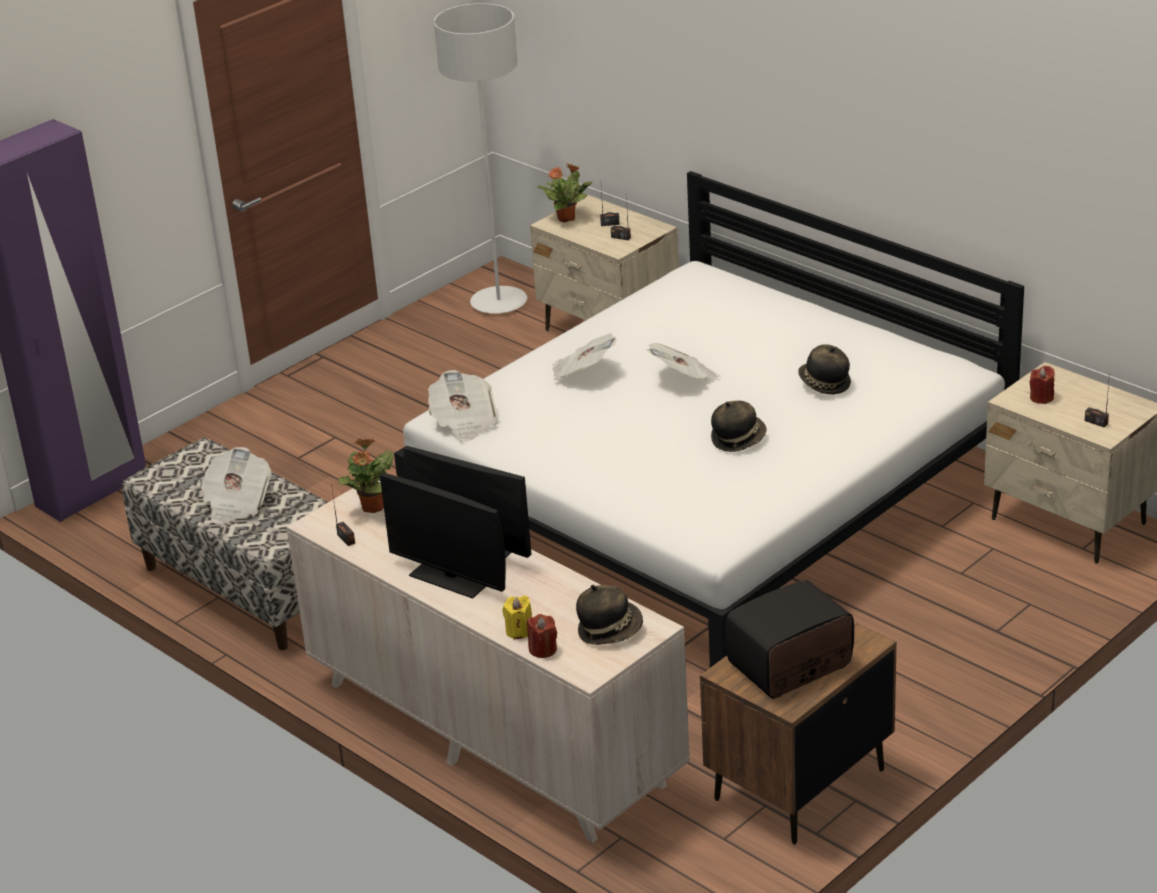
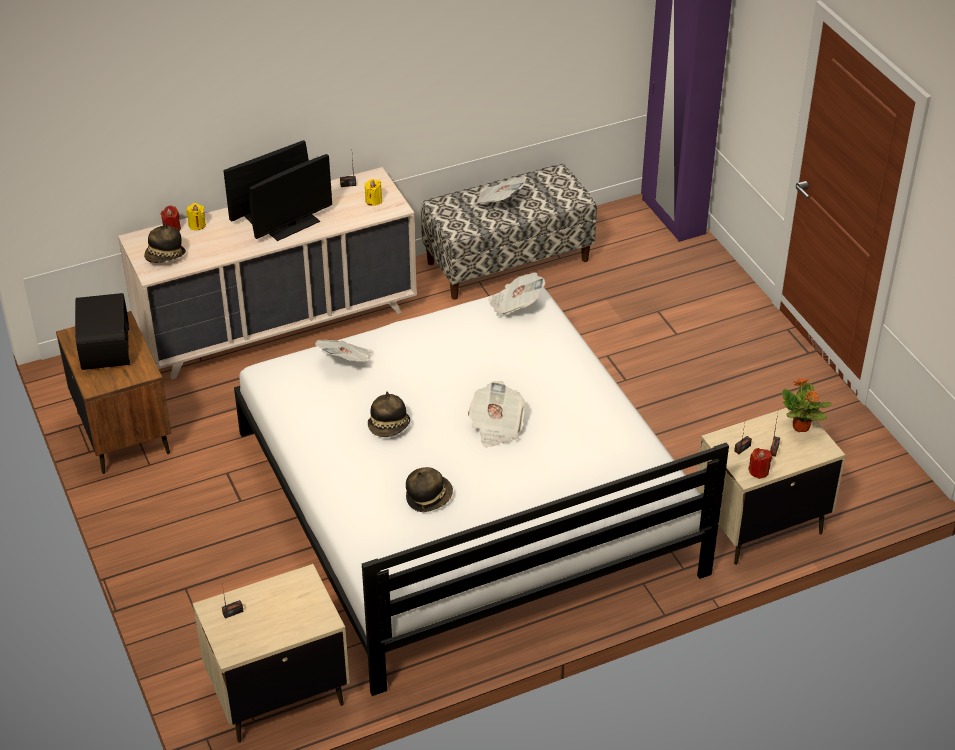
camera: 110 degrees right, 10 degrees up
potted plant [338,438,394,513] -> yellow candle [365,179,382,206]
grey floor lamp [434,3,527,314] -> none
newspaper [552,333,617,380] -> newspaper moved to [315,340,373,362]
red candle [1030,366,1055,404] -> red candle moved to [748,448,772,479]

